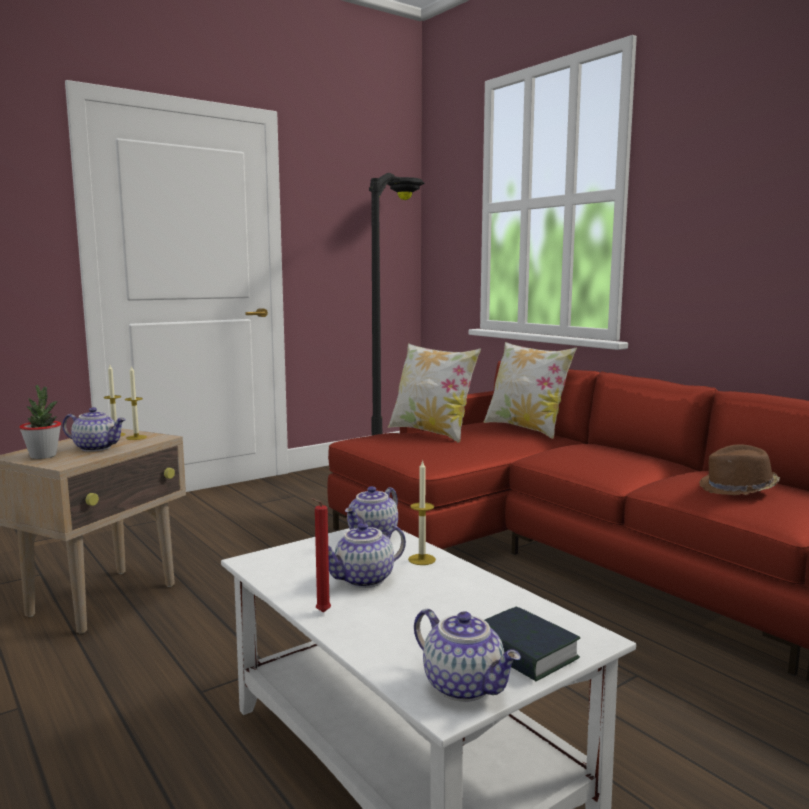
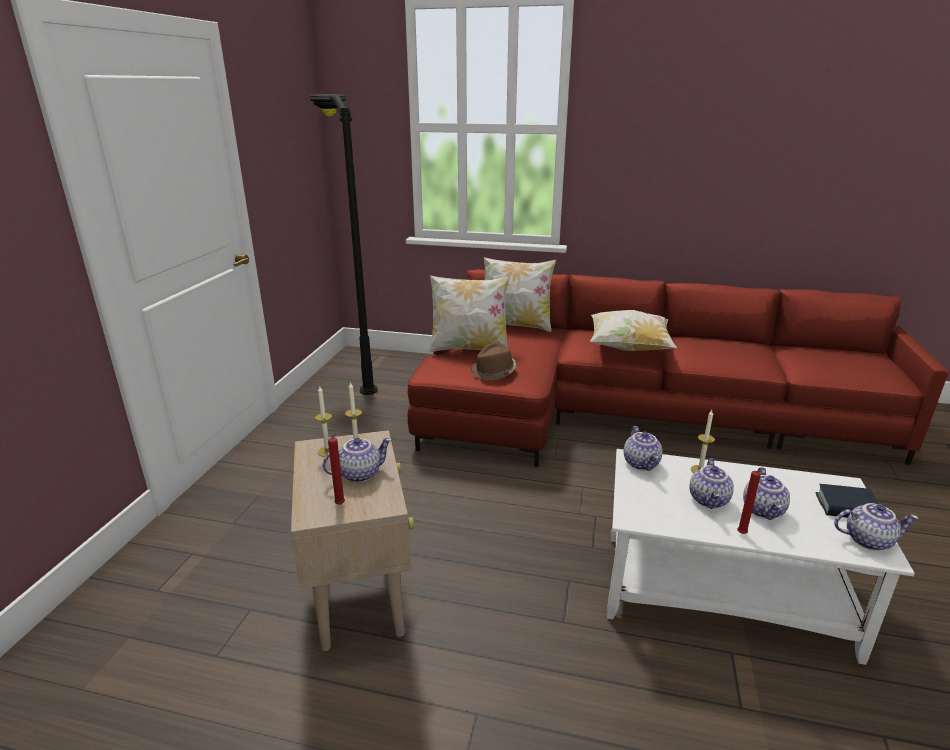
camera: 40 degrees left, 15 degrees up
potted plant [19,385,61,459] -> red candle [328,430,345,505]
brown hat [699,444,780,495] -> brown hat moved to [471,343,516,381]
none -> pillow [590,310,677,351]
none -> teapot [743,467,790,520]

